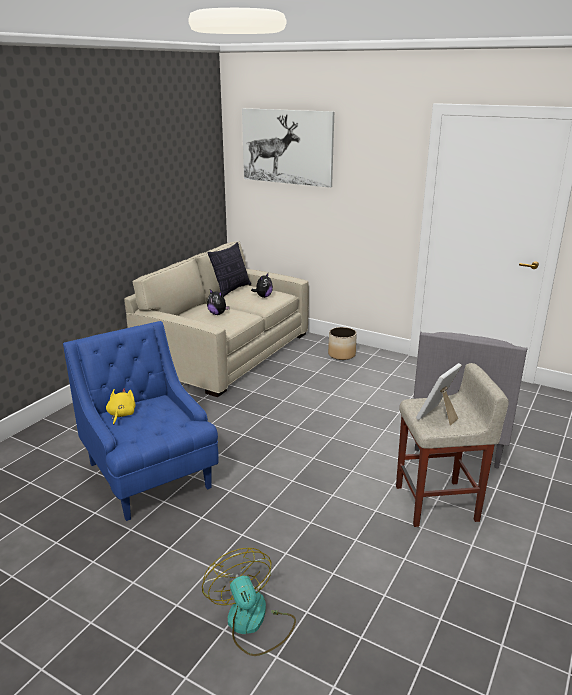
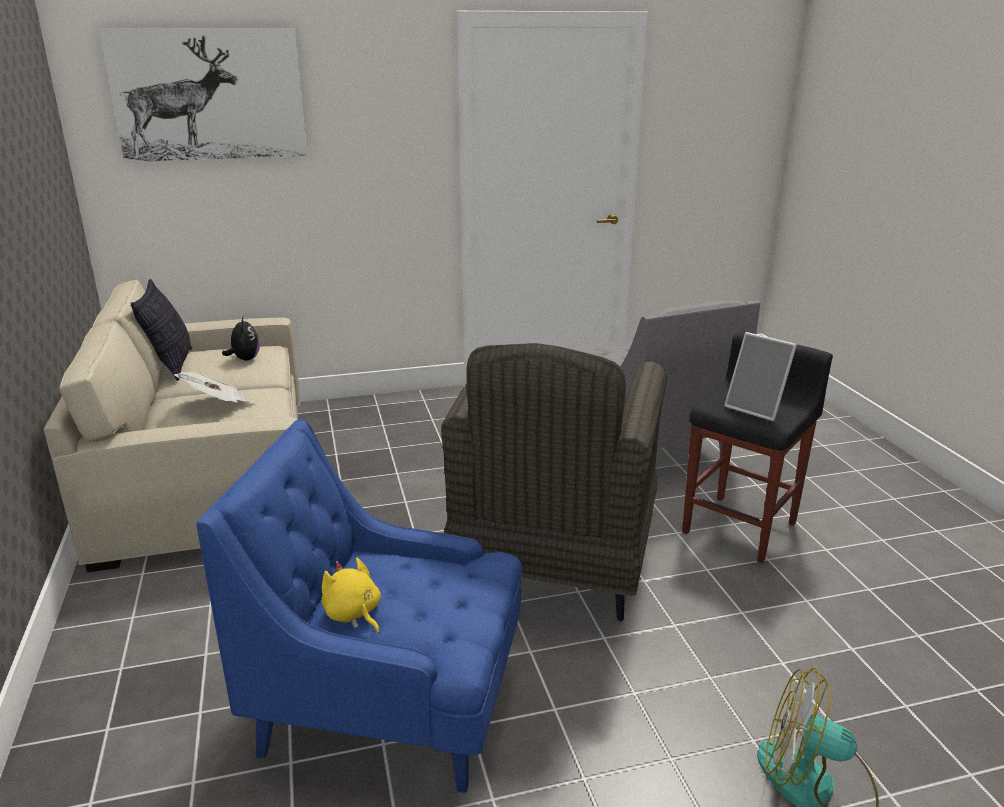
camera: 45 degrees left, 0 degrees up
plush toy [207,289,230,315] -> newspaper [174,372,256,403]
planter [328,327,357,360] -> none
beige stool [396,363,509,527] -> black stool [682,333,833,563]
picture frame [416,363,462,426] -> picture frame turned 45 degrees counterclockwise [724,332,797,421]
none -> grey armchair [441,343,667,621]

